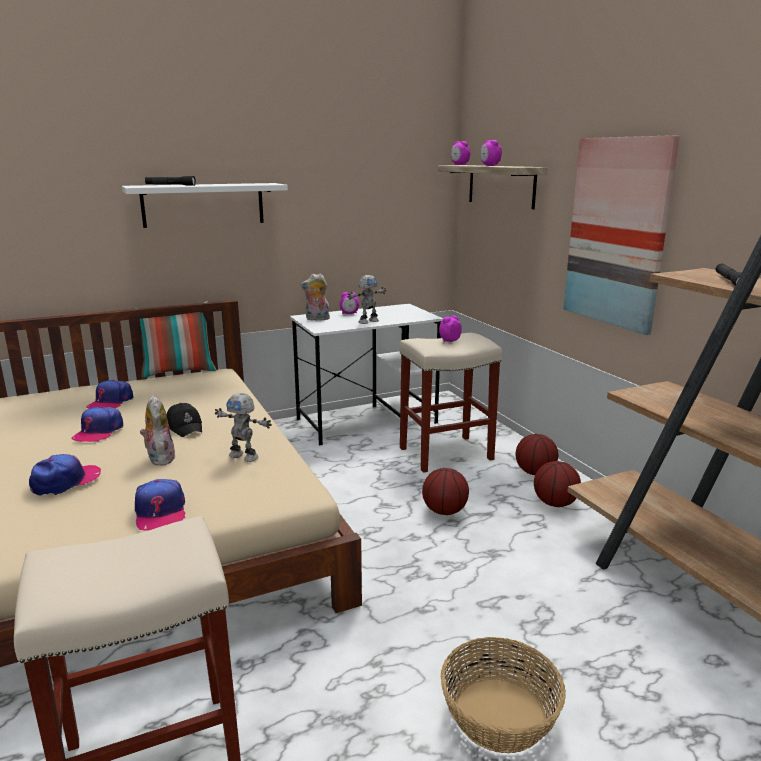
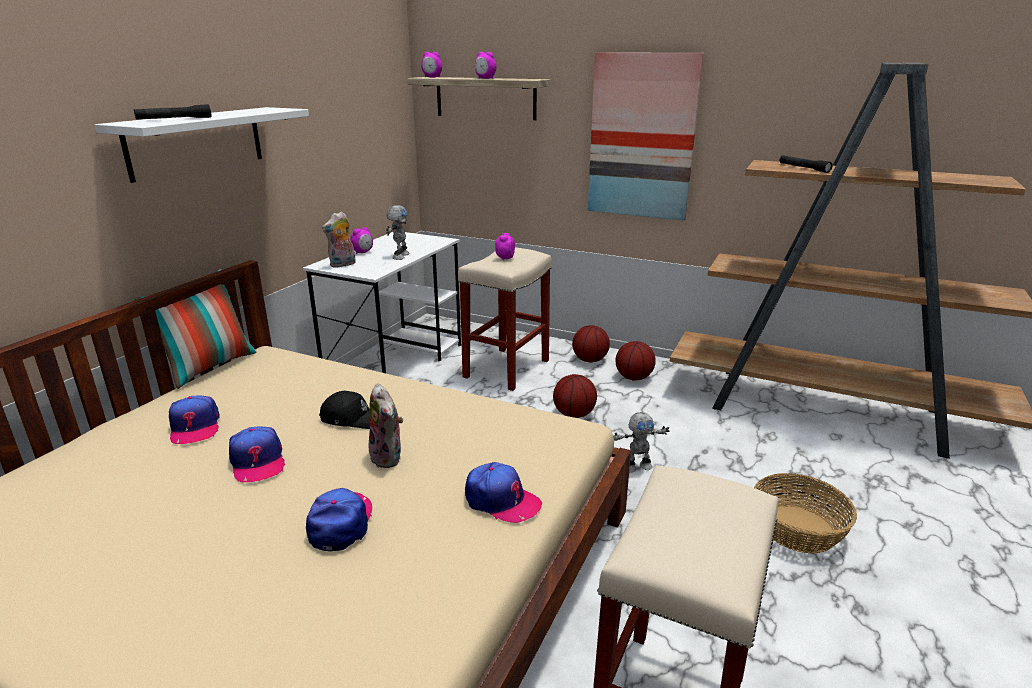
camera: 40 degrees left, 5 degrees up
plush toy [140,395,176,466] -> plush toy turned 150 degrees counterclockwise [368,383,403,468]
toy robot [215,393,272,462] -> toy robot moved to [613,412,669,473]

